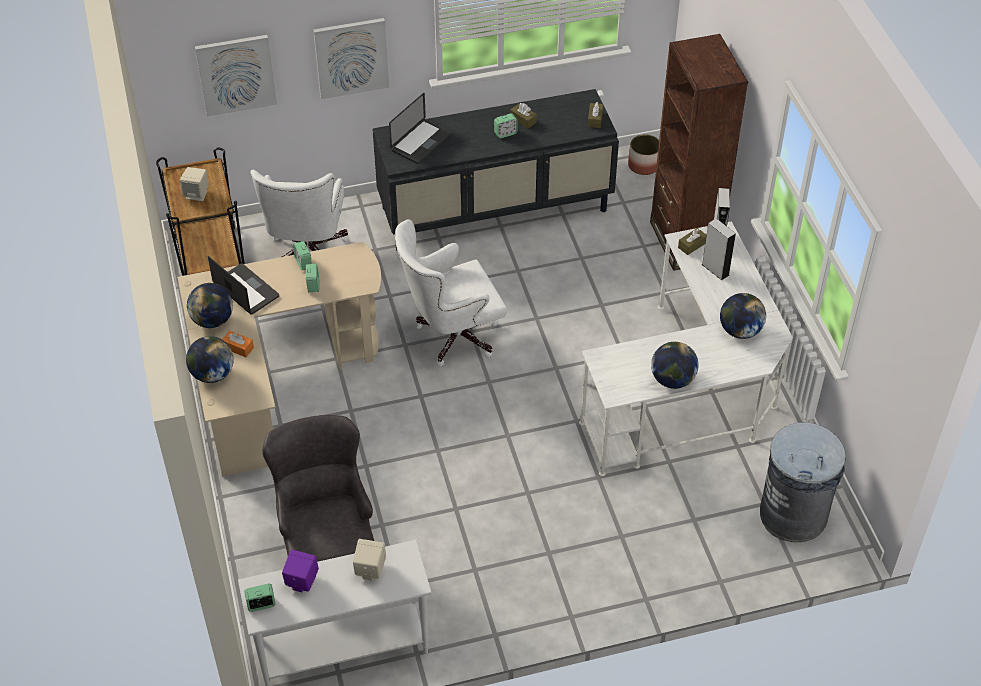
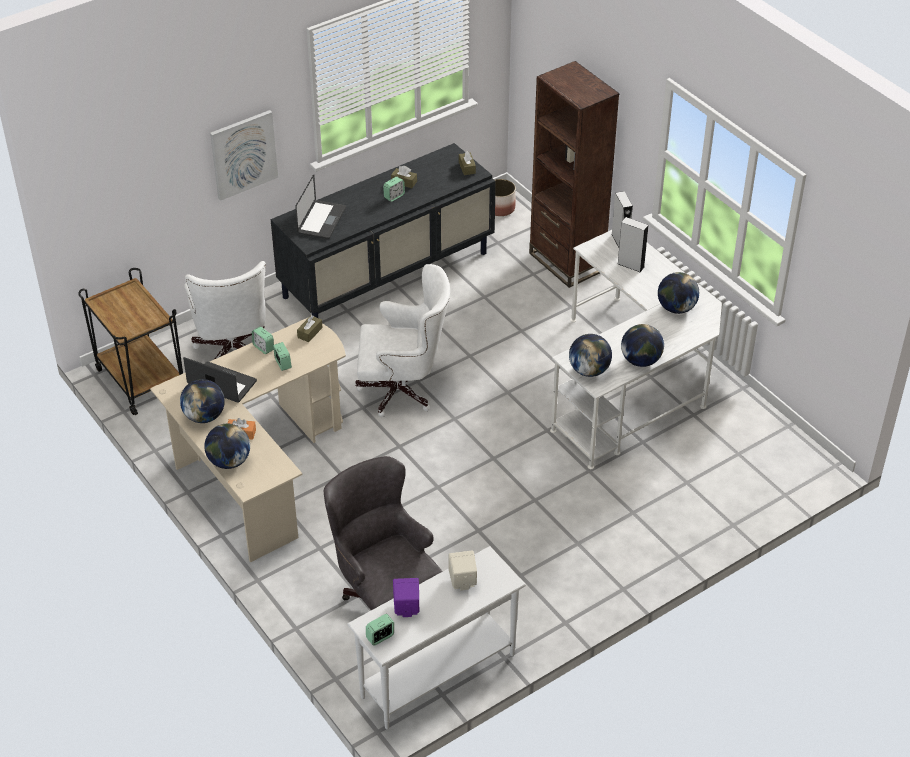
camera: 20 degrees left, 5 degrees down
beige speaker [180,167,209,201] -> none
picture [195,35,277,117] -> none
white office chair [395,219,507,367] -> white office chair turned 135 degrees counterclockwise [355,264,450,417]
brown tissue box [678,228,706,255] -> brown tissue box moved to [297,316,322,342]
grey trash can [760,422,846,542] -> none
none -> globe [569,334,612,377]

